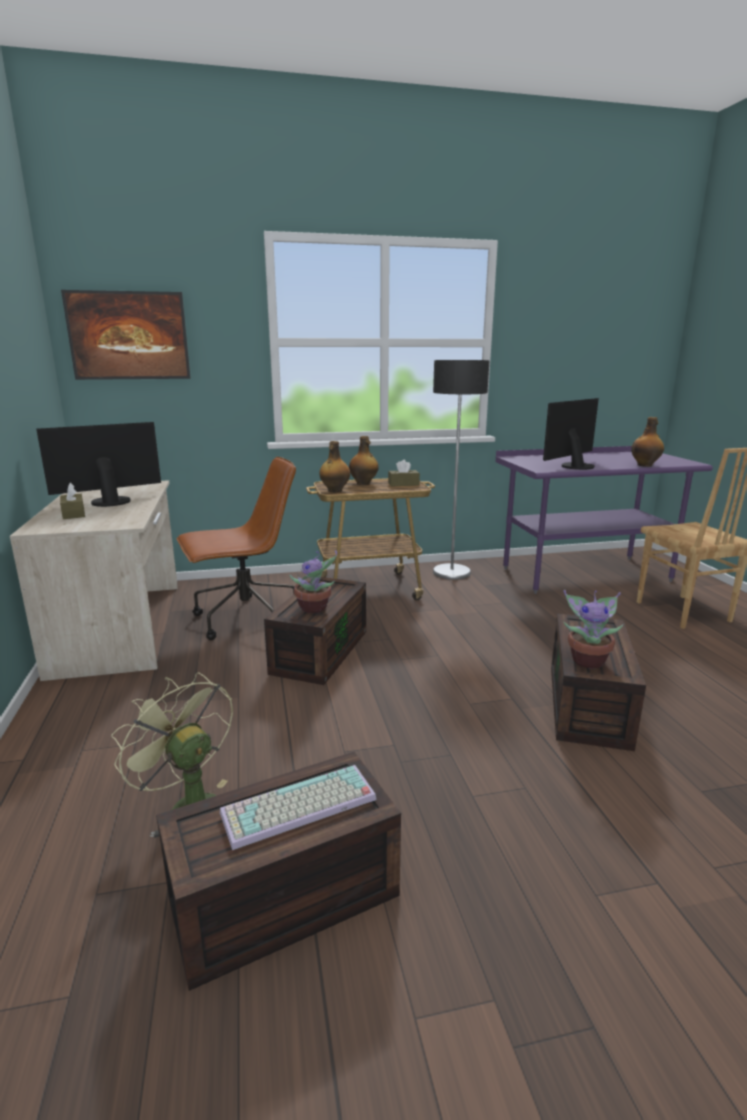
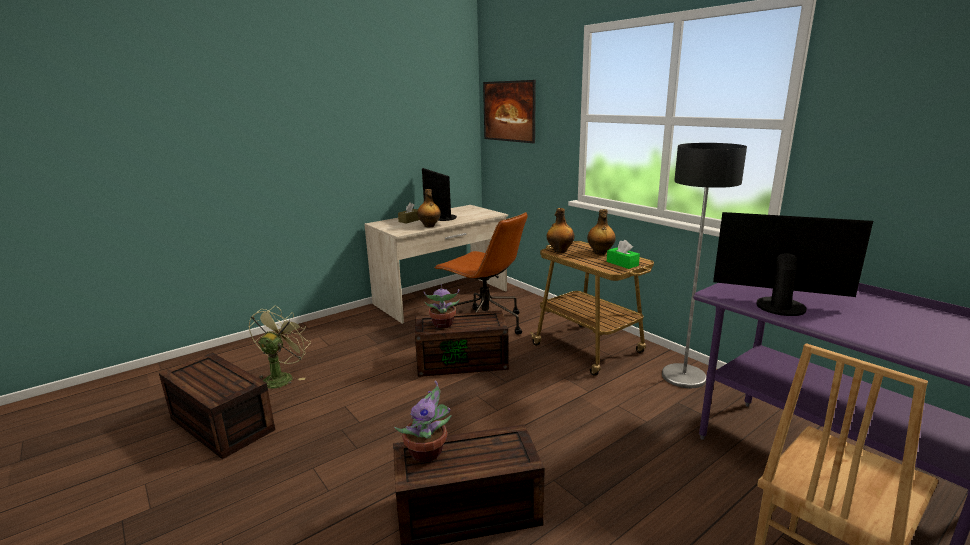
camera: 65 degrees right, 0 degrees up
monitor [36,422,161,507] -> monitor turned 150 degrees counterclockwise [422,168,457,221]
keyboard [220,765,377,850] -> none
brown tissue box [388,460,420,486] -> green tissue box [607,240,640,269]
bottle [631,417,664,467] -> bottle moved to [417,189,441,227]

